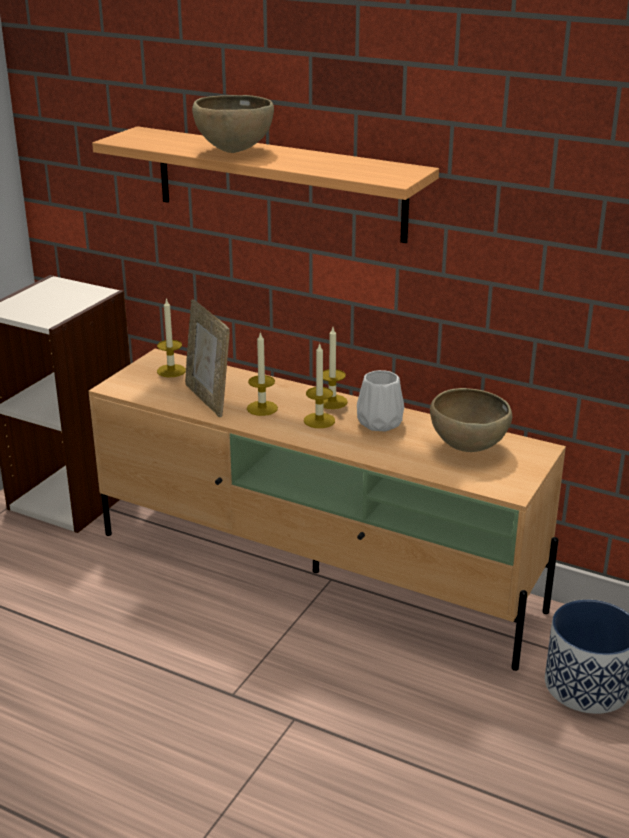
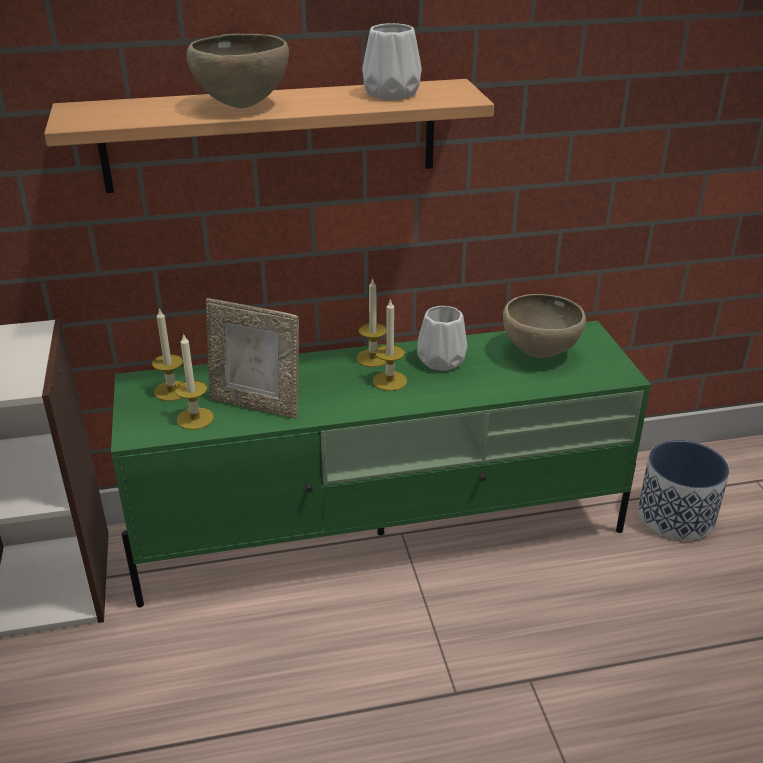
camera: 40 degrees left, 5 degrees up
beige tv stand [89,349,566,671] -> green tv stand [111,321,651,608]
candle [247,332,278,416] -> candle moved to [175,333,214,430]
none -> white vase [362,23,422,100]

